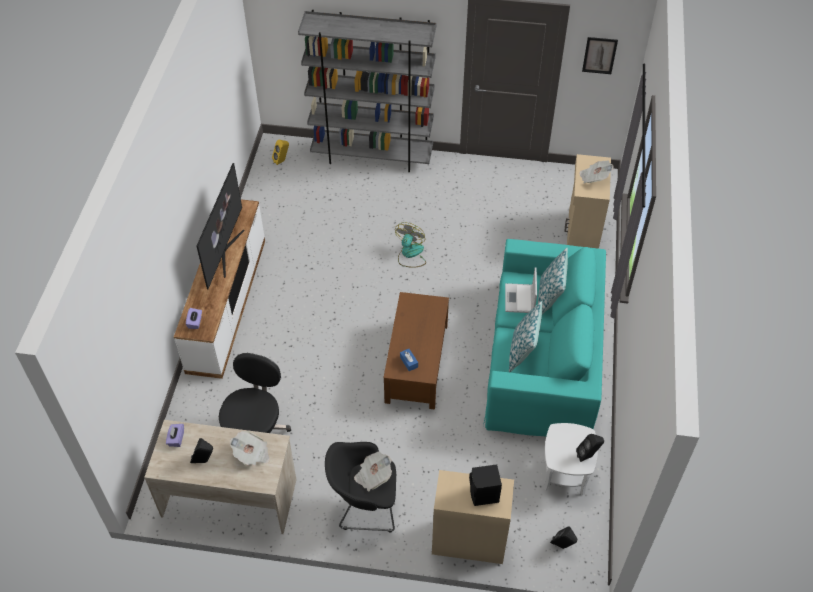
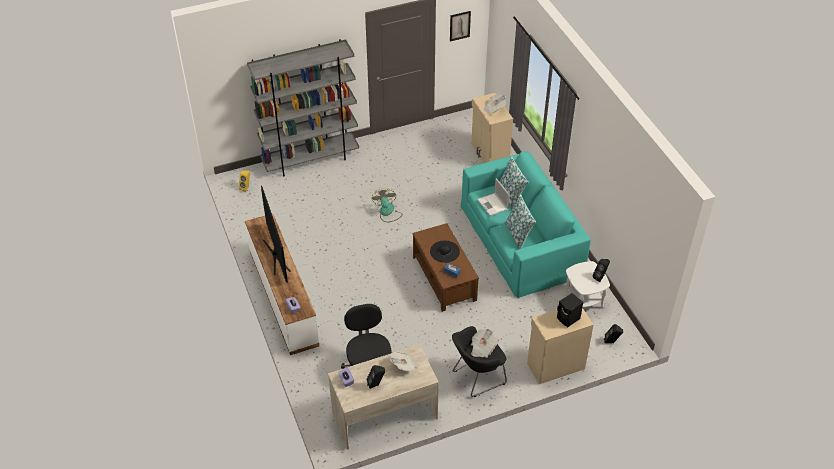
camera: 30 degrees left, 5 degrees down
none -> black hat [430,241,460,263]

